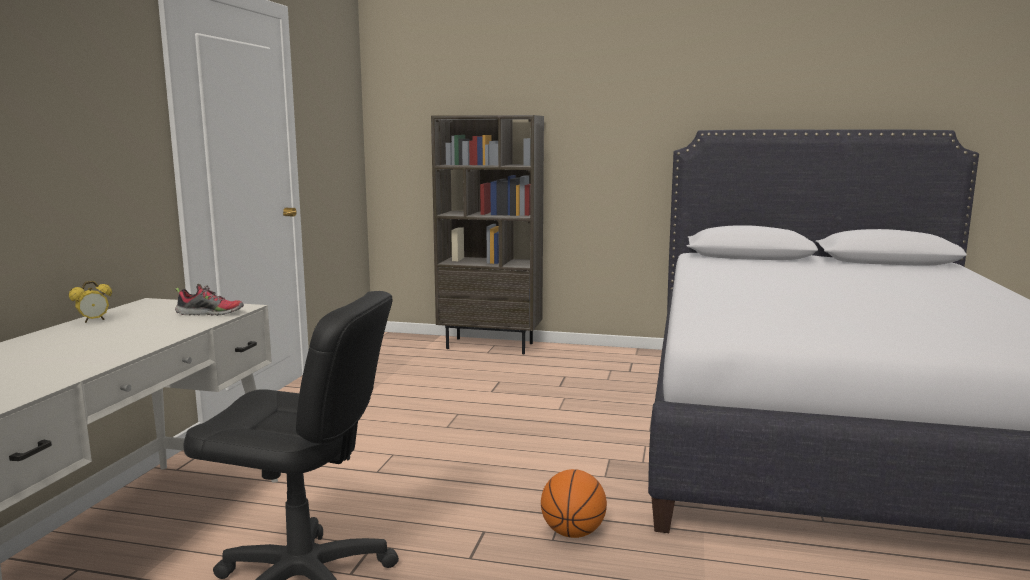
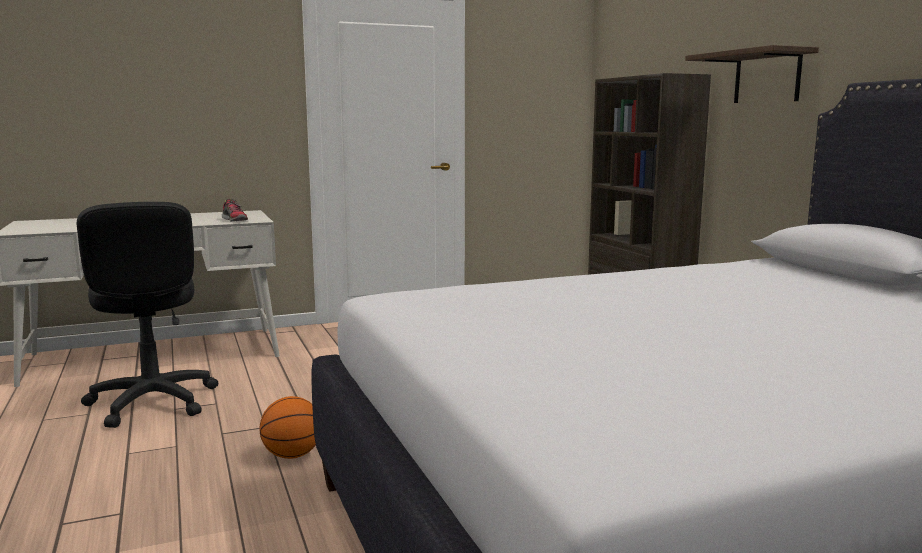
camera: 55 degrees right, 0 degrees up
alarm clock [69,281,112,323] -> none
none -> shelf [685,45,819,103]

